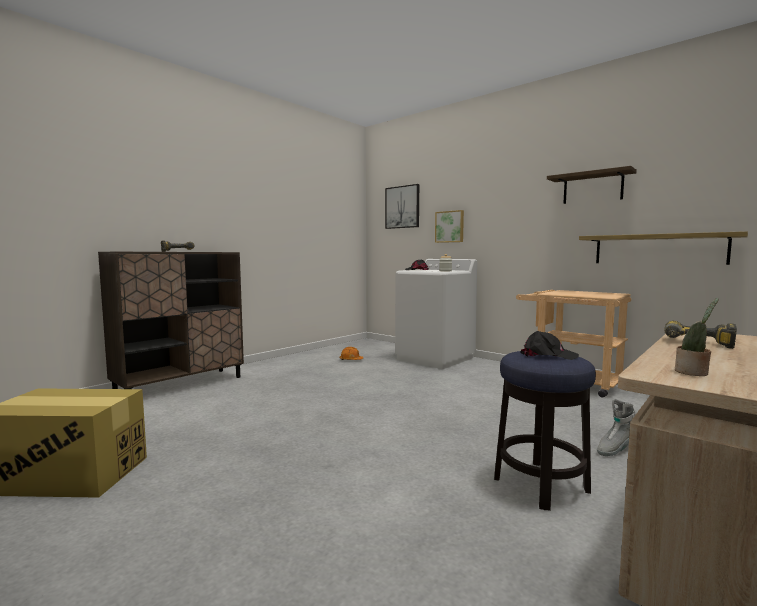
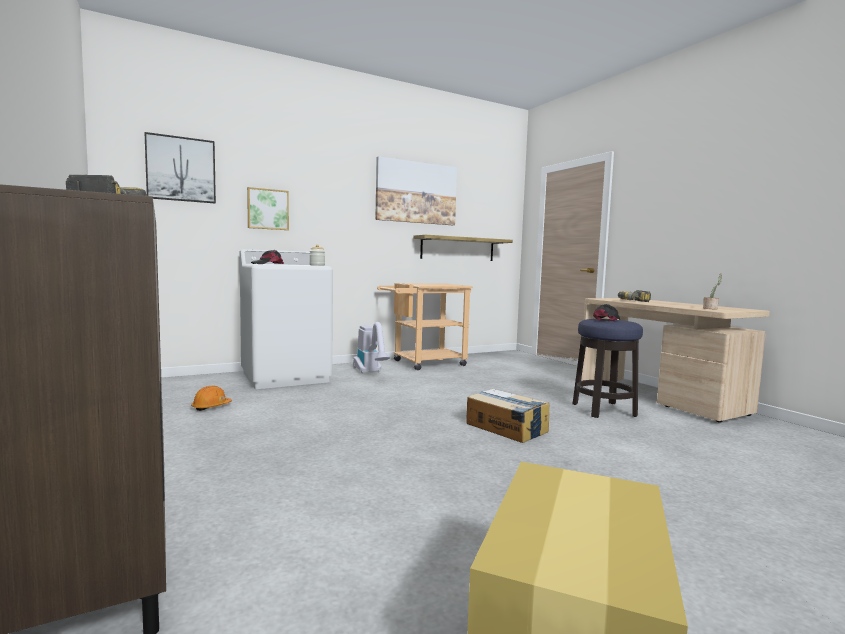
camera: 70 degrees left, 0 degrees up
shelf [547,166,637,204] -> picture [375,156,457,225]
grey boot [597,399,635,456] -> none
none -> vacuum cleaner [353,322,390,373]
none -> cardboard box [466,389,550,443]

